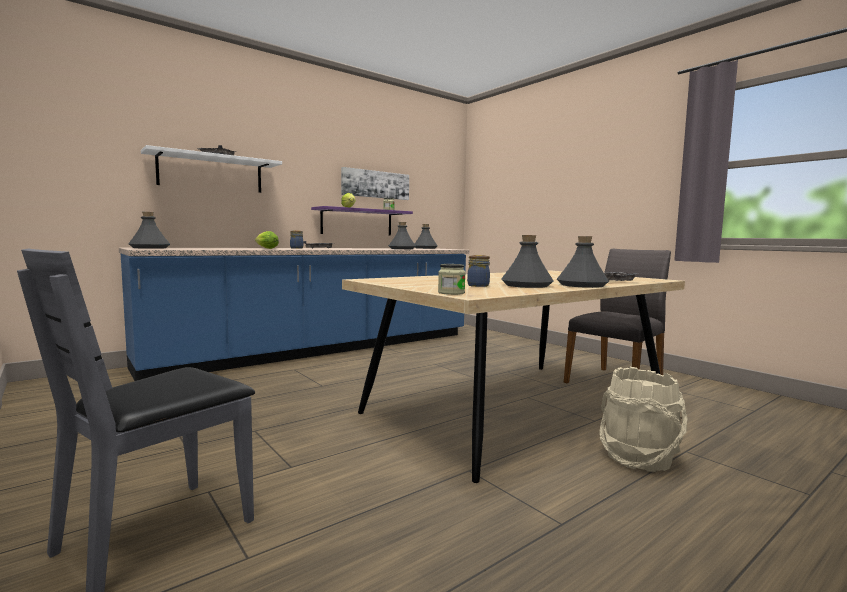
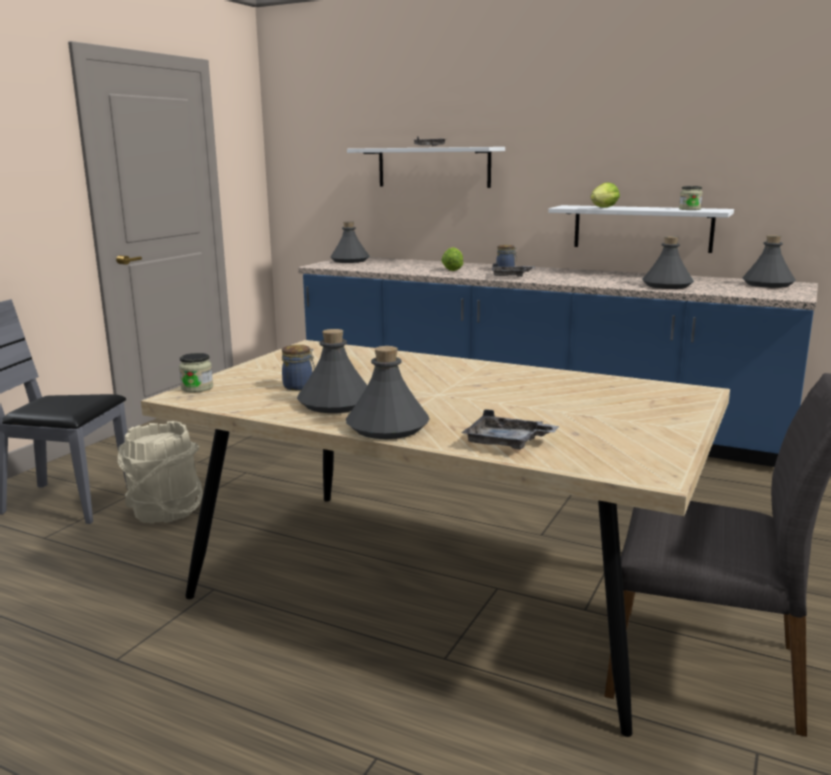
camera: 65 degrees right, 10 degrees up
purple shelf [311,206,413,236] -> white shelf [548,205,734,253]
picture [341,167,409,200] -> none
beige bucket [599,367,687,472] -> beige bucket moved to [118,421,203,524]

